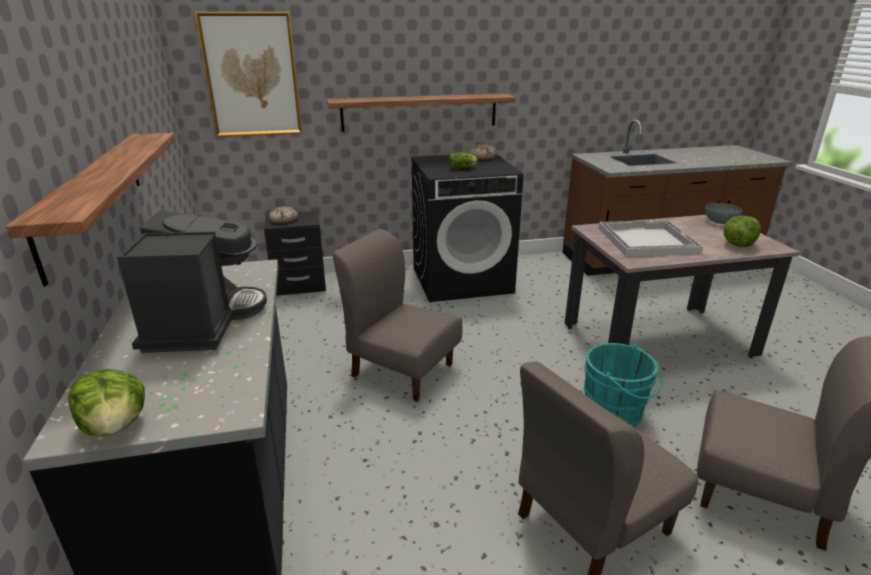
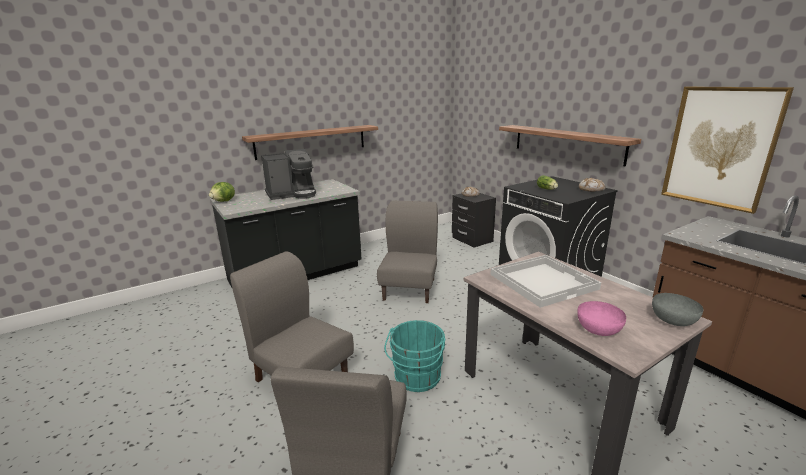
camera: 70 degrees right, 5 degrees down
picture [195,12,302,137] -> picture moved to [661,87,794,214]
lettuce [724,216,761,247] -> pink bowl [577,301,626,336]

